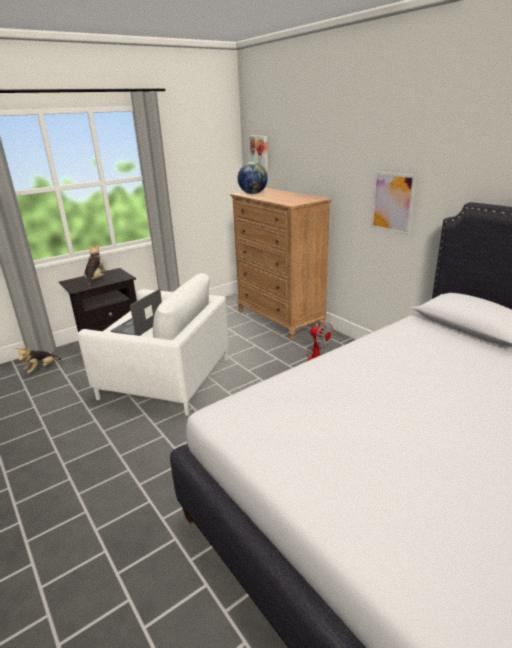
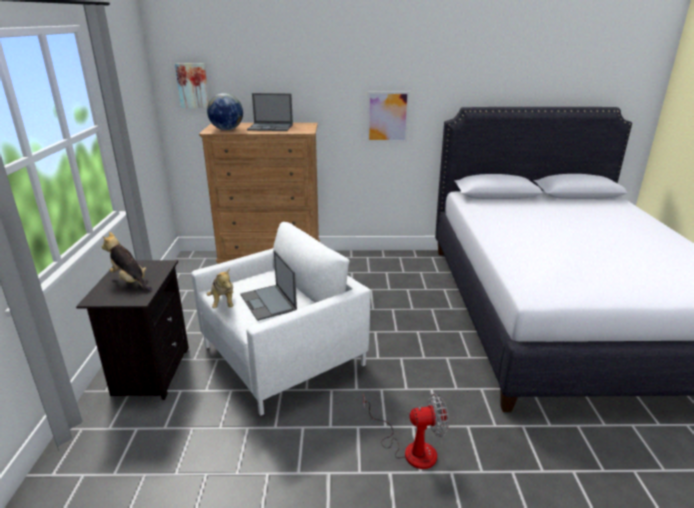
camera: 55 degrees left, 0 degrees up
plush toy [16,347,61,373] -> plush toy moved to [207,268,233,308]
fan [306,323,334,361] -> fan moved to [363,394,449,469]
none -> laptop [247,93,293,131]

